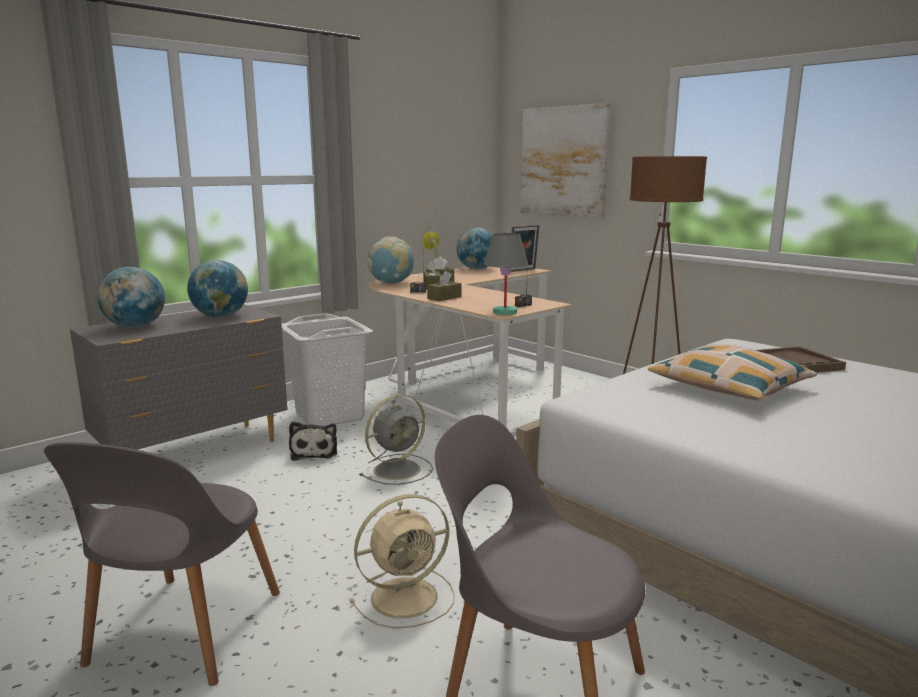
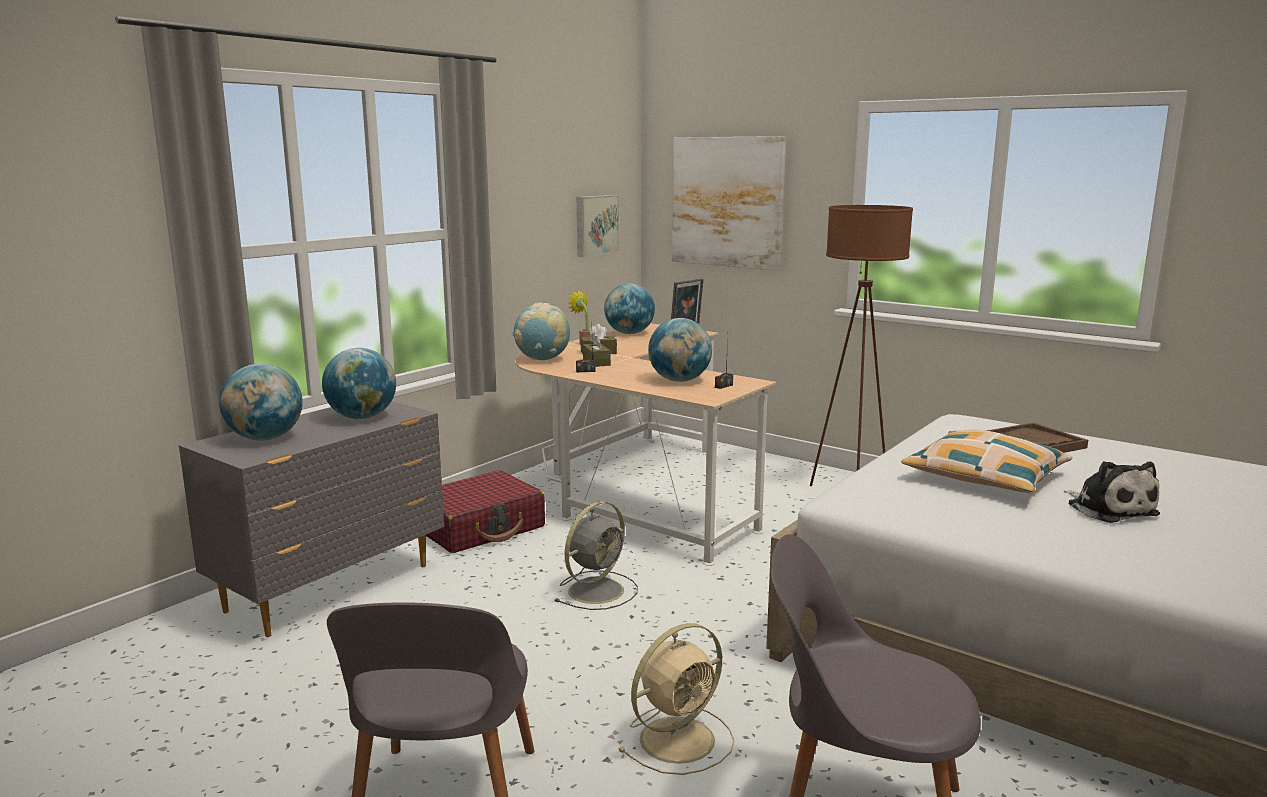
camera: 10 degrees left, 0 degrees up
white laundry basket [281,313,373,426] -> red suitcase [426,470,545,553]
plush toy [289,421,337,461] -> plush toy moved to [1064,461,1160,523]
brown tissue box [427,271,462,301] -> none
grey table lamp [484,233,528,315] -> none
none -> picture [577,195,619,257]
none -> globe [648,318,712,382]

